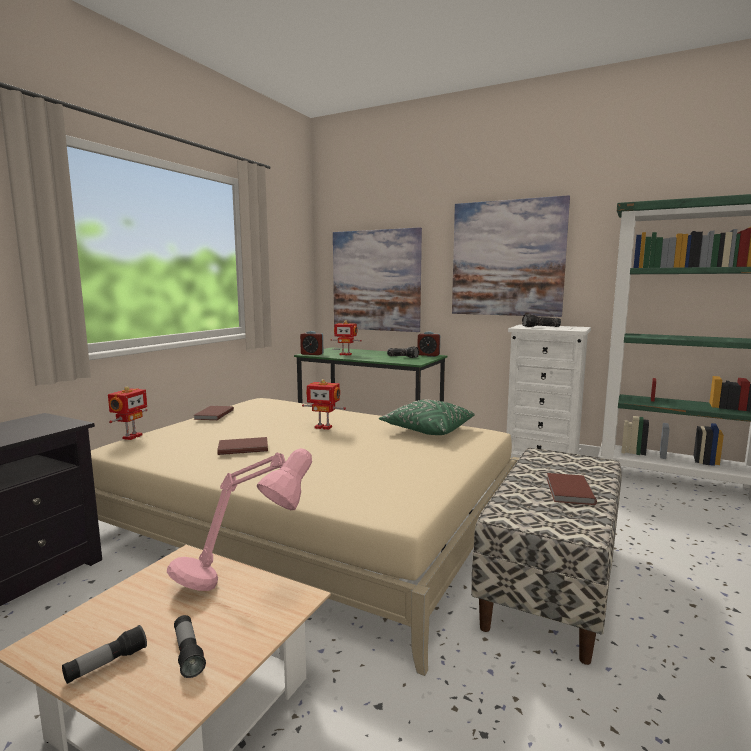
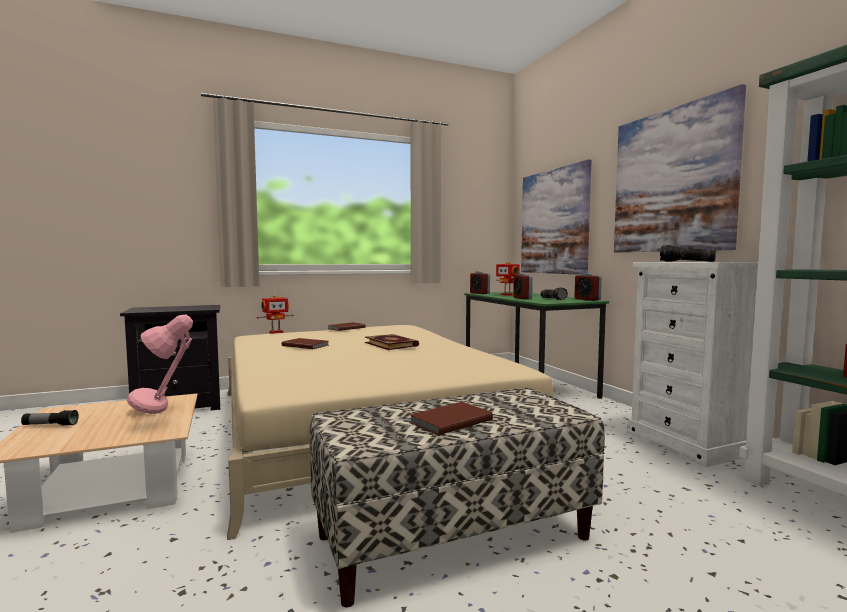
camera: 40 degrees right, 5 degrees down
flashlight [174,615,206,678] -> none
toy robot [302,379,346,430] -> book [365,334,419,350]
green pillow [379,400,475,435] -> none
none -> alarm clock [513,273,533,299]

